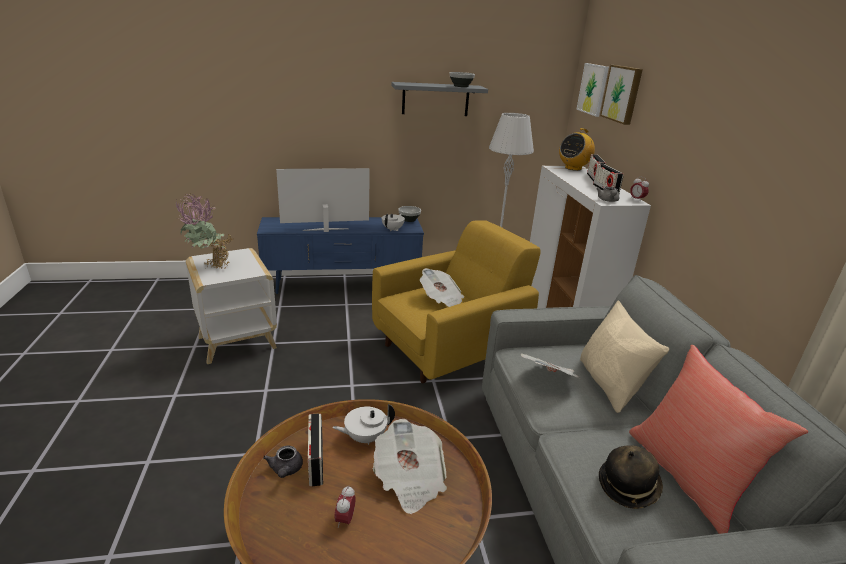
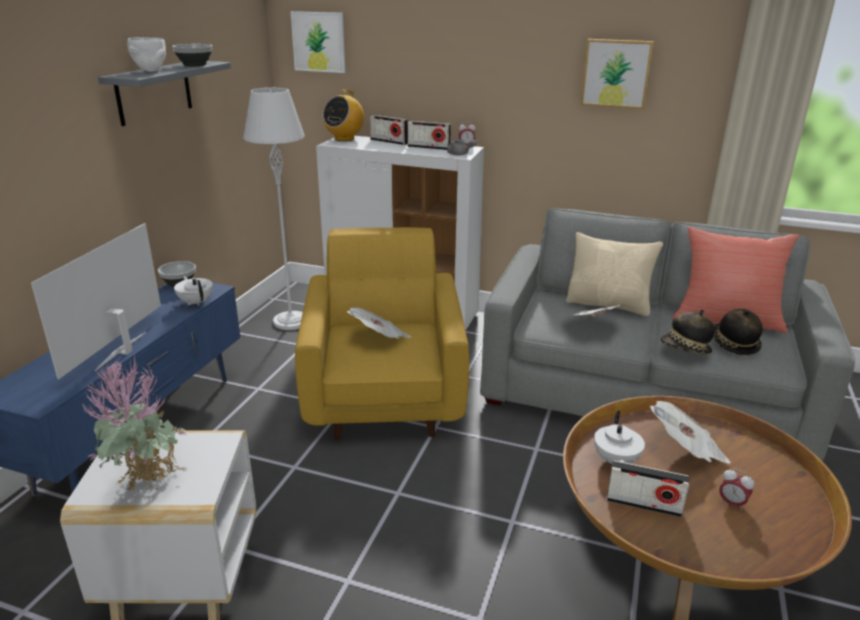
camera: 60 degrees left, 0 degrees up
grey teapot [263,446,303,478] -> none
radio [559,128,595,171] -> radio turned 45 degrees clockwise [322,90,364,141]
picture [600,65,643,125] -> picture moved to [581,39,654,109]
none -> white bowl [127,37,166,71]
none -> hat [661,309,715,354]

